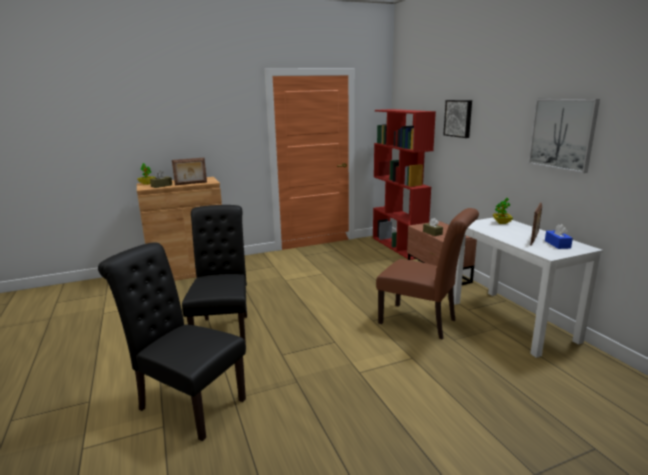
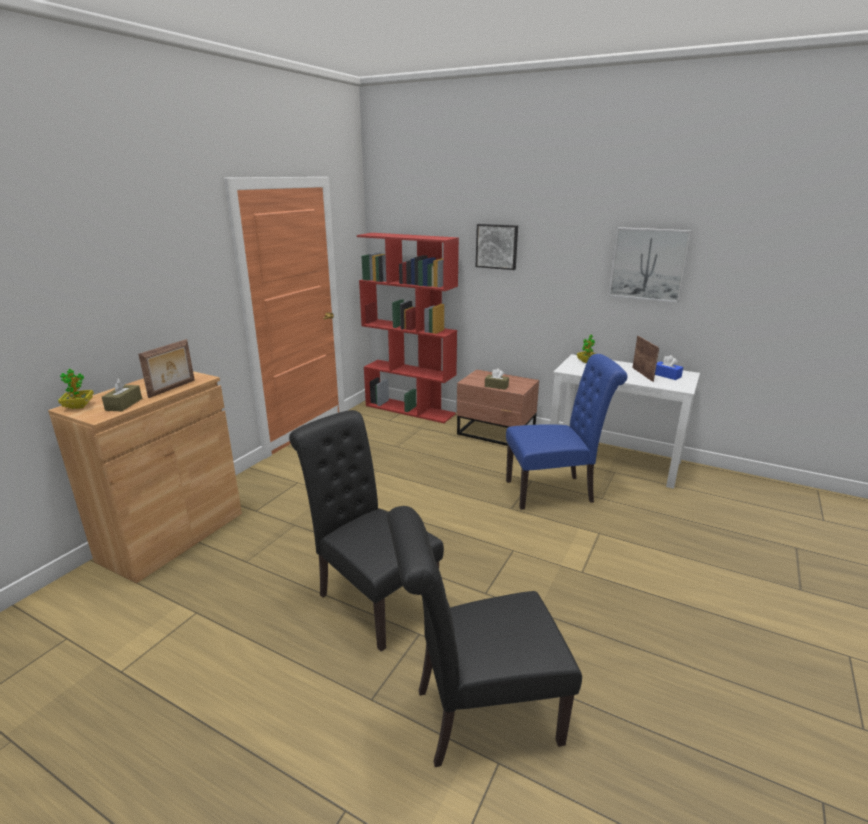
camera: 40 degrees left, 5 degrees up
brown chair [376,208,479,340] -> blue chair [506,354,628,510]

